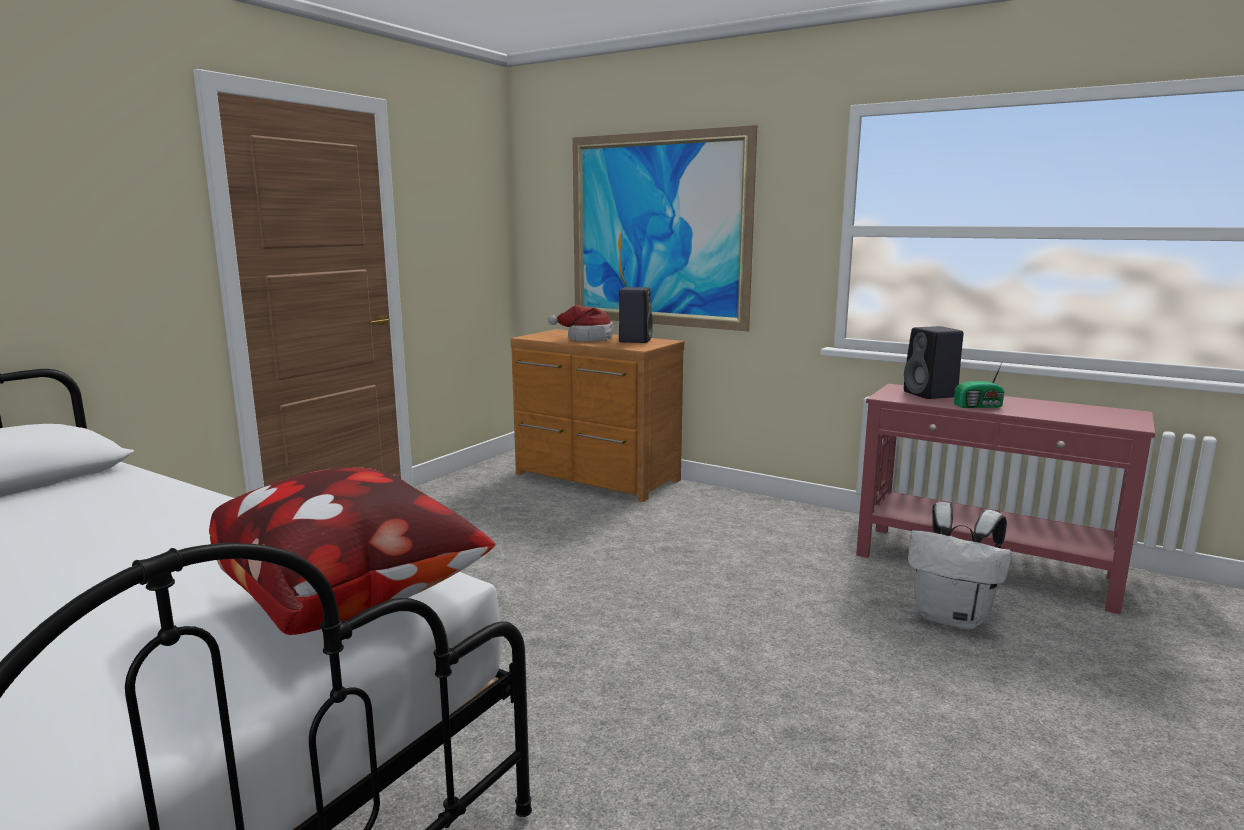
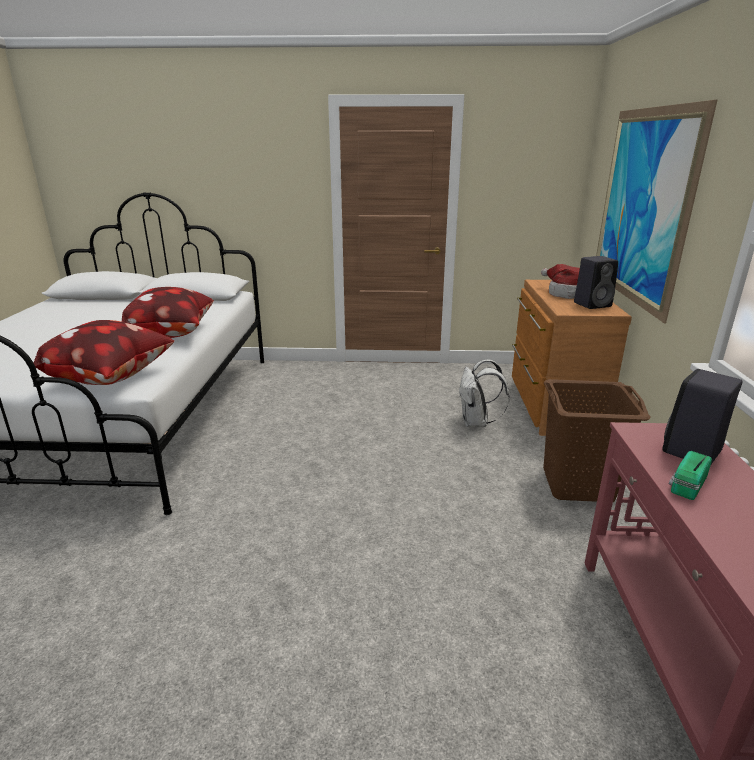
camera: 60 degrees right, 10 degrees up
white backpack [908,502,1012,630] -> white backpack moved to [459,359,510,427]
radio [954,361,1005,408] -> radio turned 75 degrees clockwise [669,451,712,500]
none -> pillow [122,287,214,338]
none -> brown laundry basket [543,379,650,502]

